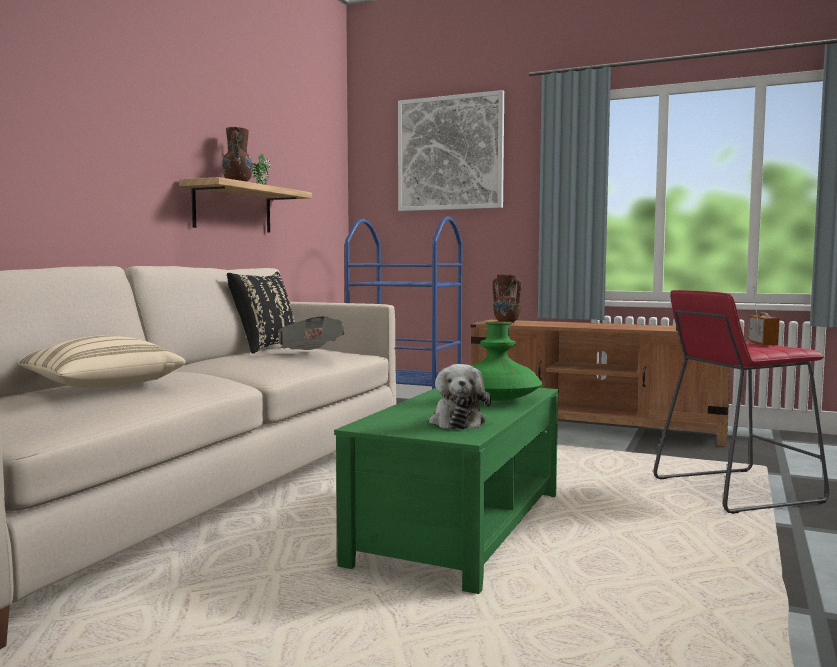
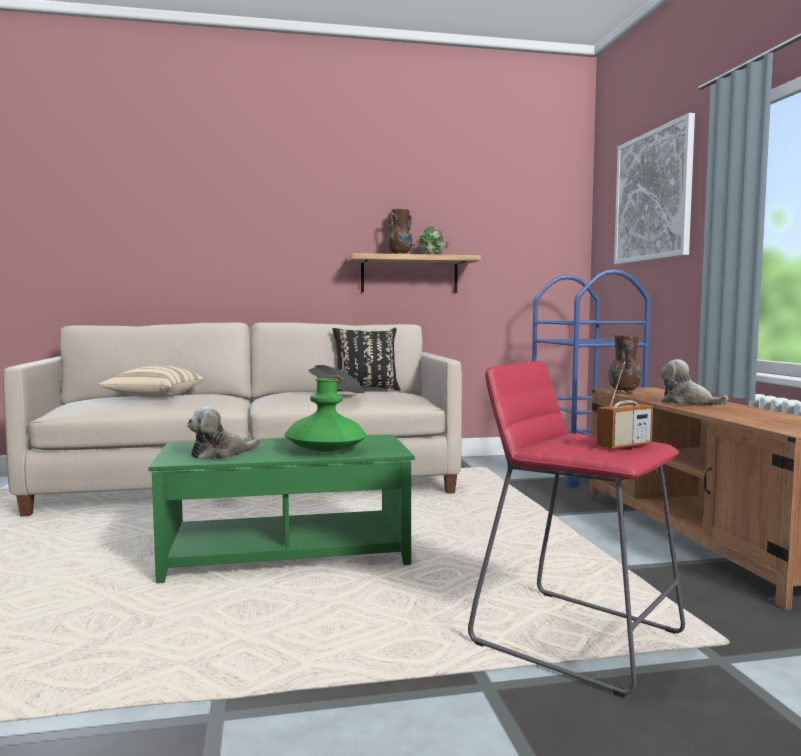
camera: 55 degrees right, 0 degrees up
none -> plush toy [660,359,728,405]

